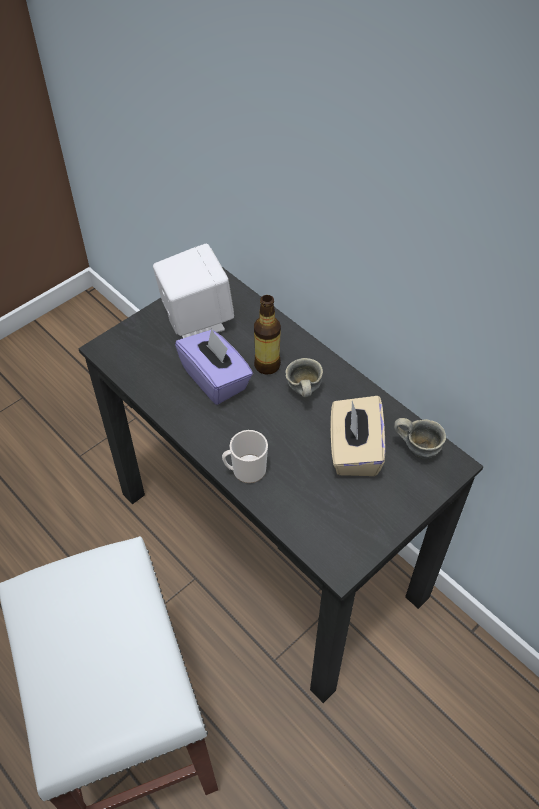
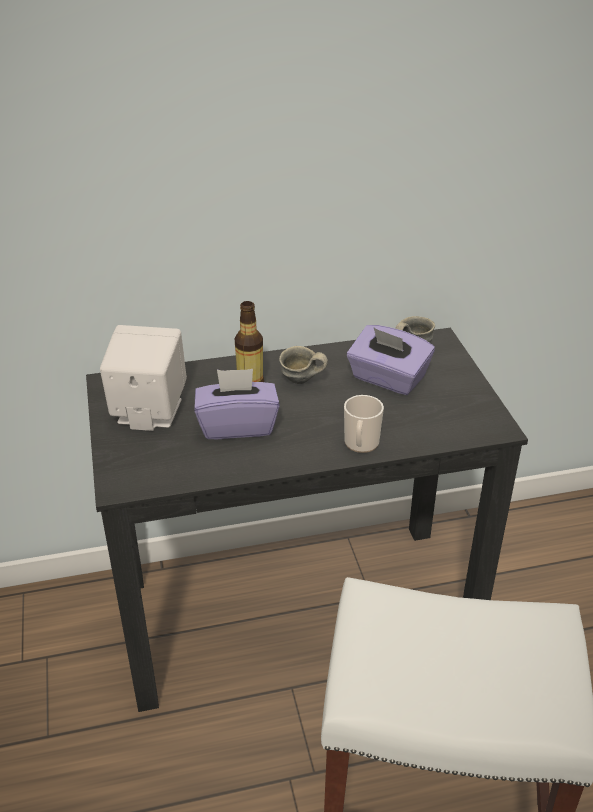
camera: 60 degrees left, 15 degrees down
beige tissue box [331,396,386,476] -> purple tissue box [347,325,435,395]

